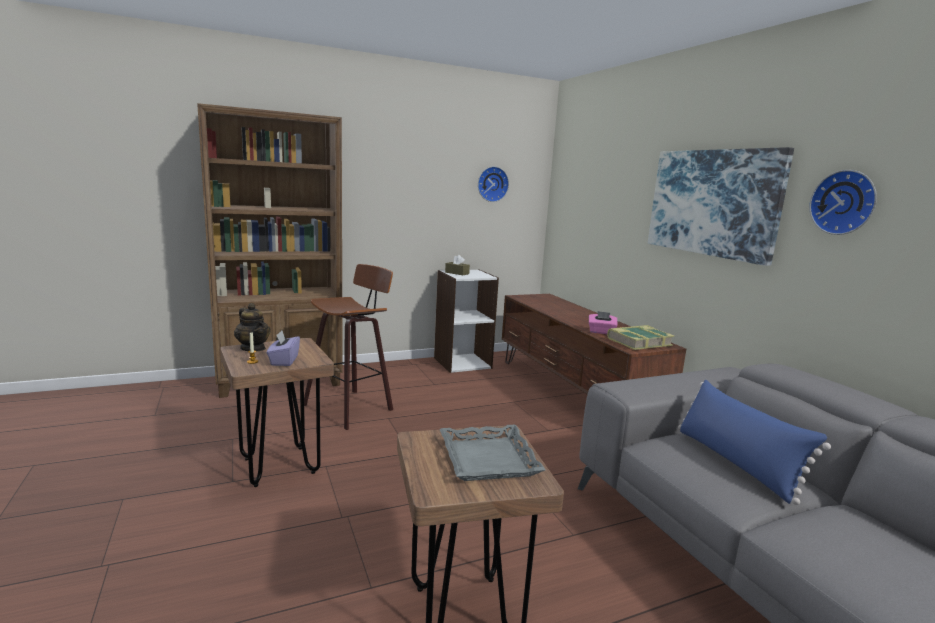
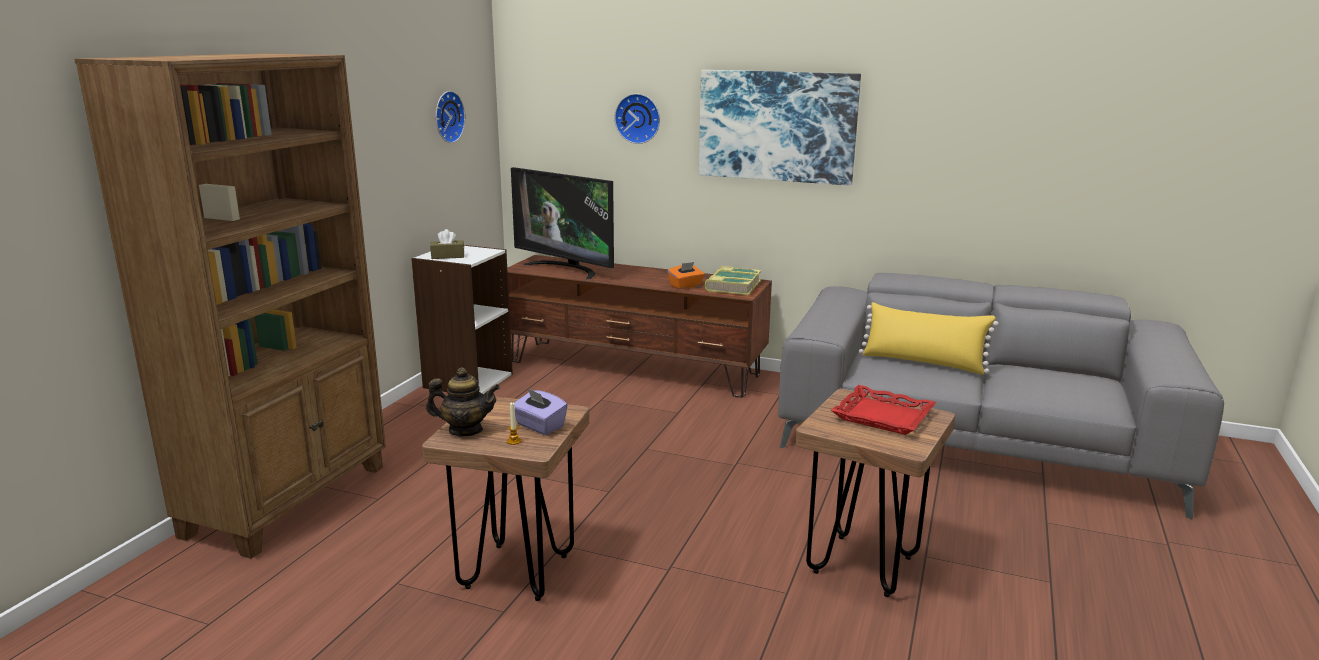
camera: 45 degrees left, 5 degrees up
stool [304,264,393,430] -> none
grey tray [440,425,546,481] -> red tray [831,385,936,435]
pink tissue box [589,311,618,334] -> orange tissue box [668,262,704,289]
blue pillow [678,380,831,505] -> yellow pillow [859,302,999,375]
wall clock [809,170,877,235] -> wall clock moved to [614,94,660,144]
none -> television [511,167,614,280]

